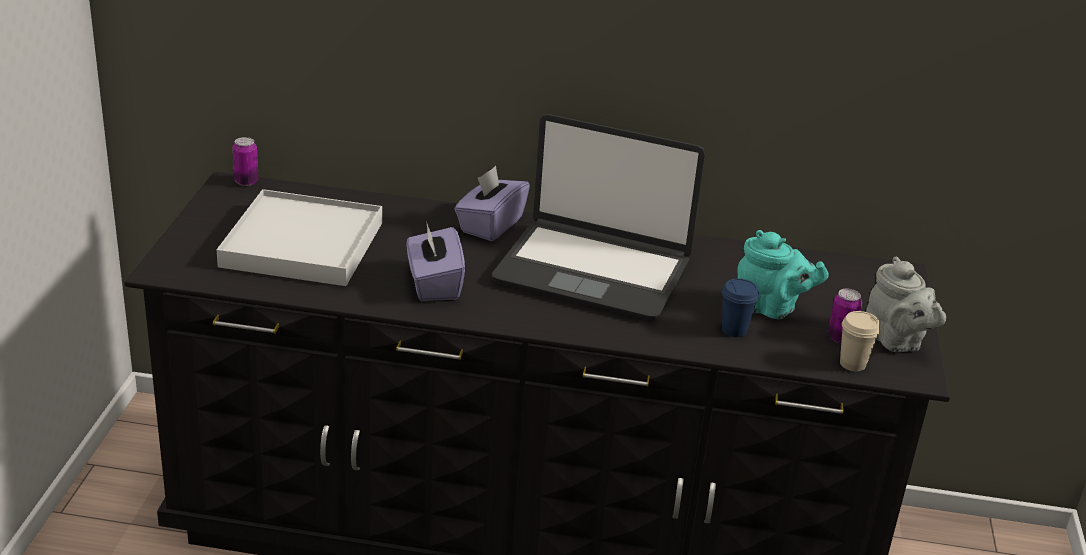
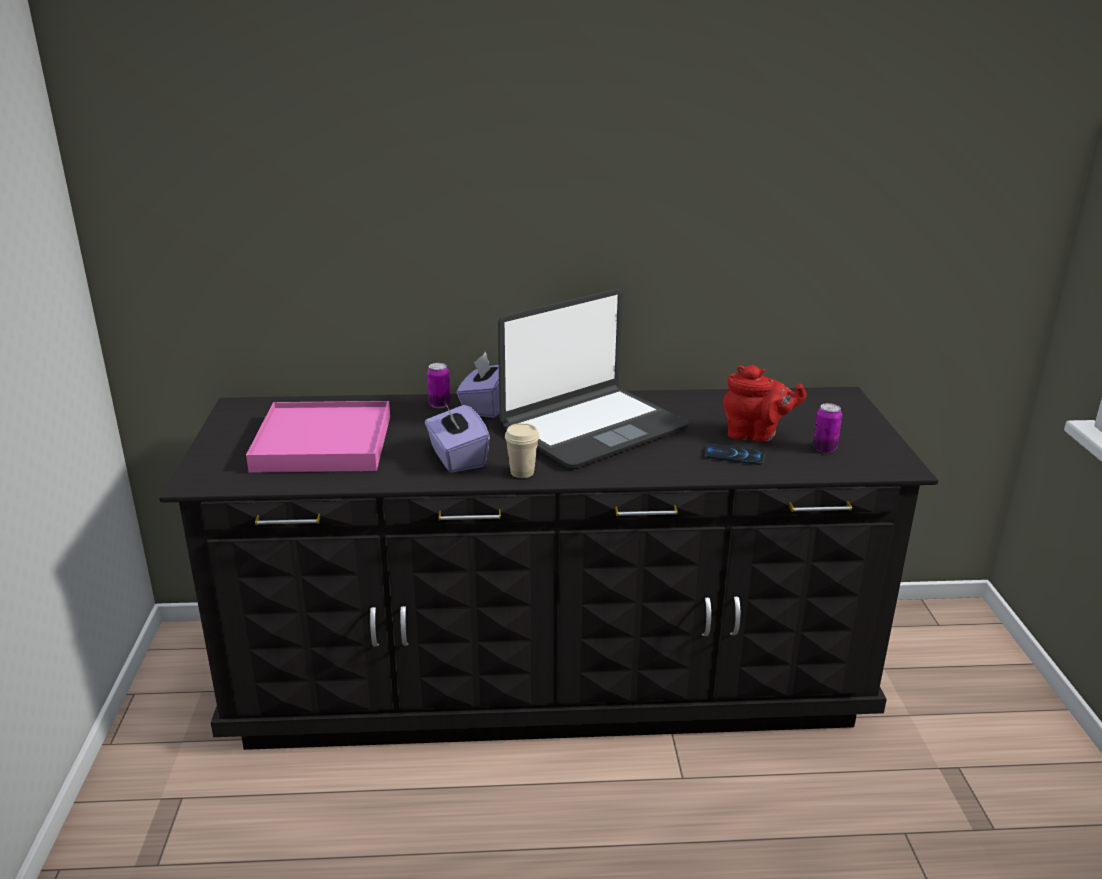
camera: 10 degrees left, 5 degrees down
white tray [217,189,382,286] -> pink tray [246,401,390,473]
can [232,137,259,186] -> can moved to [427,363,450,408]
laptop [492,114,705,320] -> laptop turned 45 degrees counterclockwise [498,289,689,468]
blue cup [722,278,759,337] -> phone [705,444,765,465]
turquoise teapot [737,230,828,319] -> red teapot [723,365,807,442]
beige cup [840,311,881,372] -> beige cup moved to [505,423,540,478]
grey teapot [866,256,946,352] -> none

